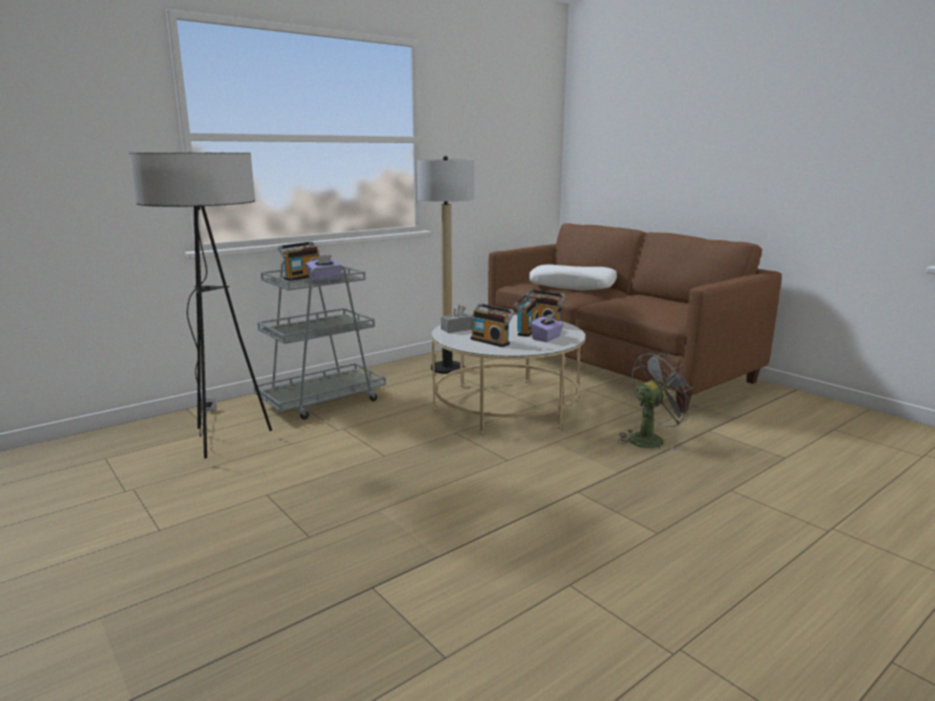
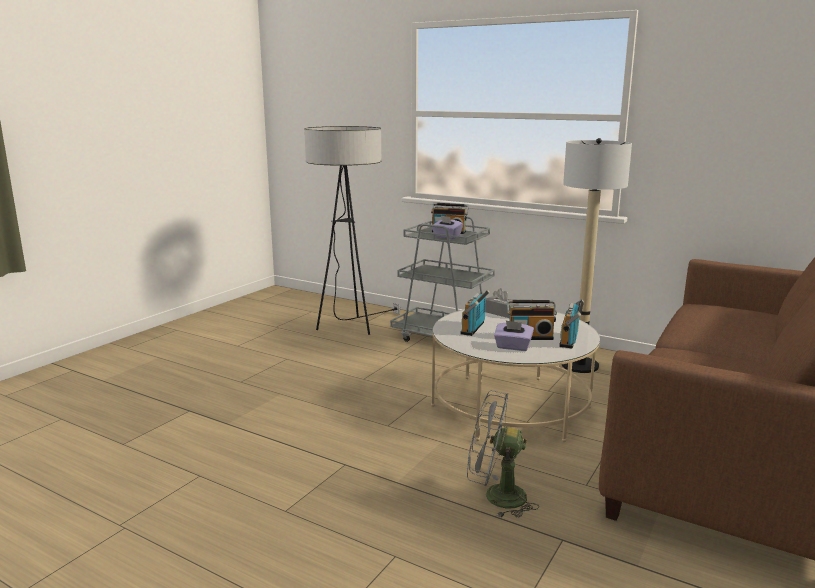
camera: 70 degrees right, 0 degrees up
white pillow [529,265,617,291] -> none
grey fan [618,351,696,450] -> grey fan turned 150 degrees clockwise [467,390,539,518]

